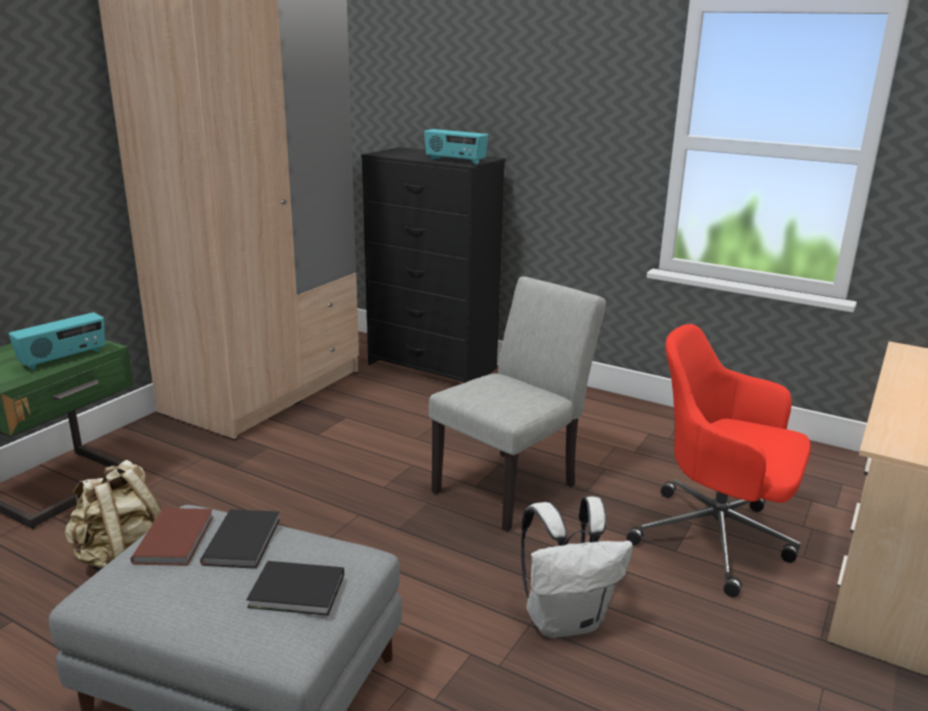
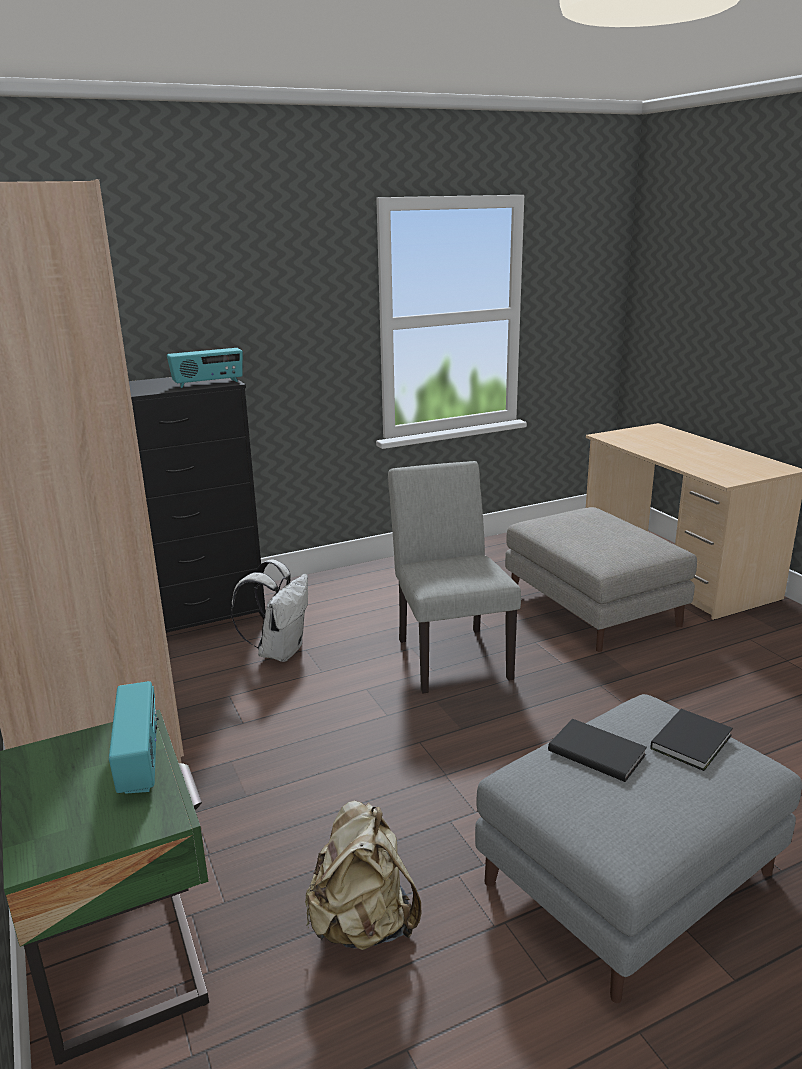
camera: 55 degrees left, 0 degrees up
brown book [131,508,214,566] -> none
white backpack [521,496,633,638] -> white backpack moved to [231,560,308,662]
red office chair [626,324,811,597] -> grey ottoman [505,507,697,652]

